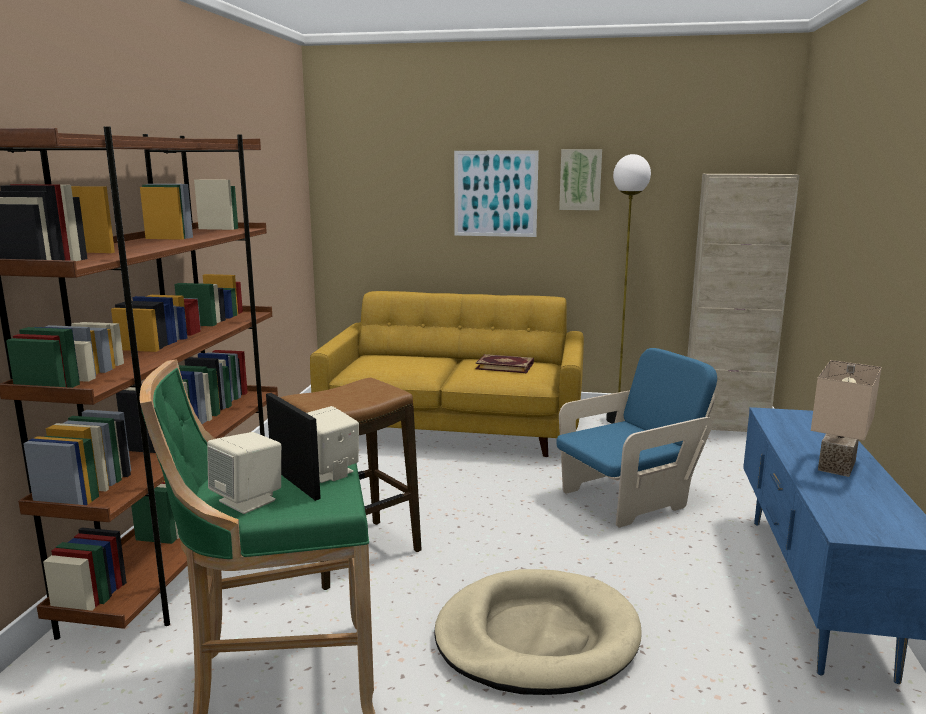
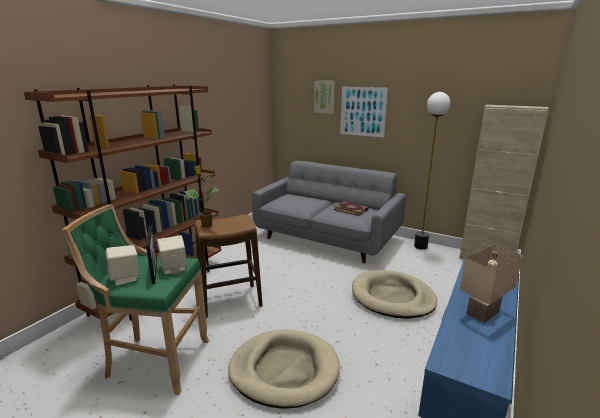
camera: 20 degrees right, 5 degrees up
yellow sofa [310,291,584,457] -> grey sofa [252,161,406,263]
blue armchair [557,348,717,528] -> beige dog bed [352,270,437,319]
picture [559,149,602,210] -> picture moved to [314,81,335,114]
none -> potted plant [184,166,220,228]

